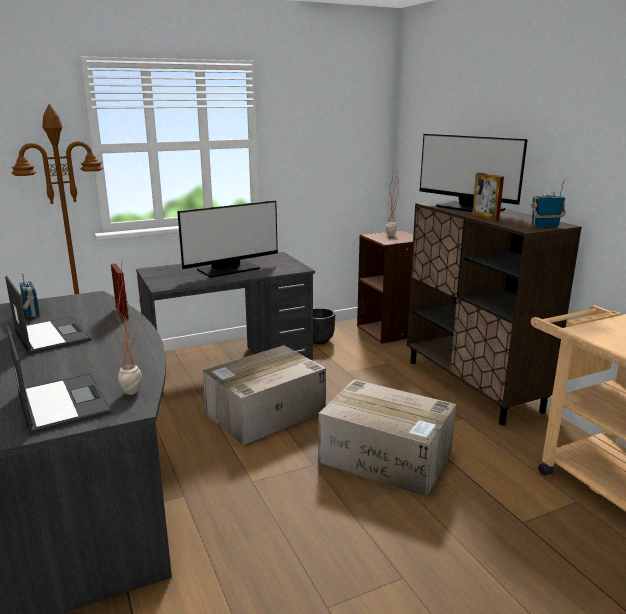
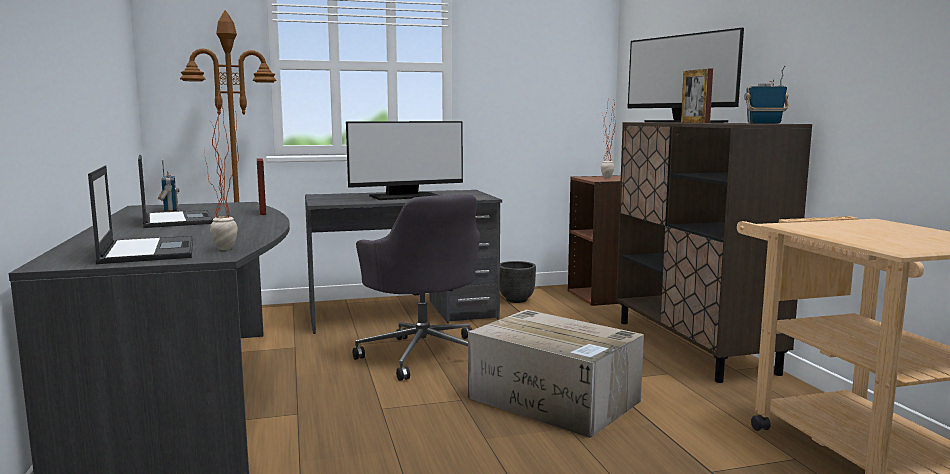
camera: 10 degrees right, 10 degrees down
cardboard box [203,345,326,445] -> grey office chair [353,194,480,381]

